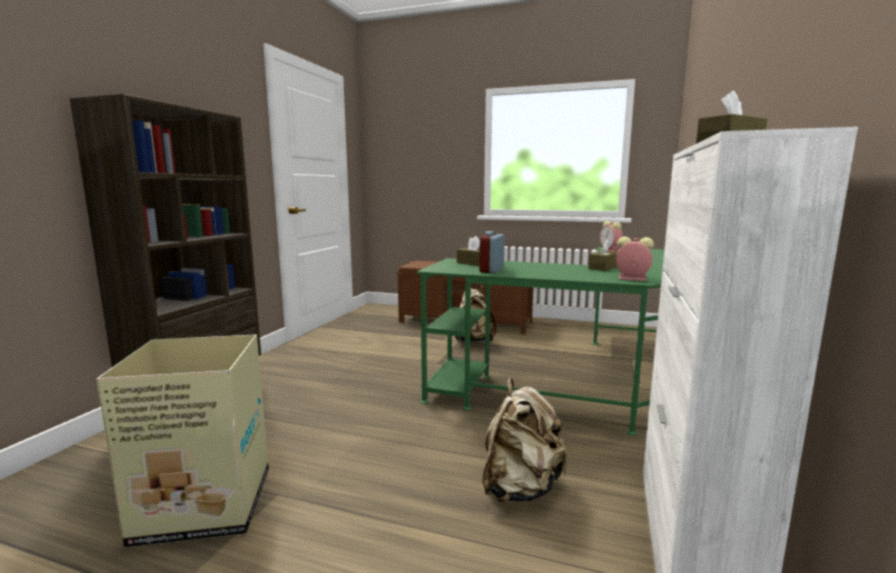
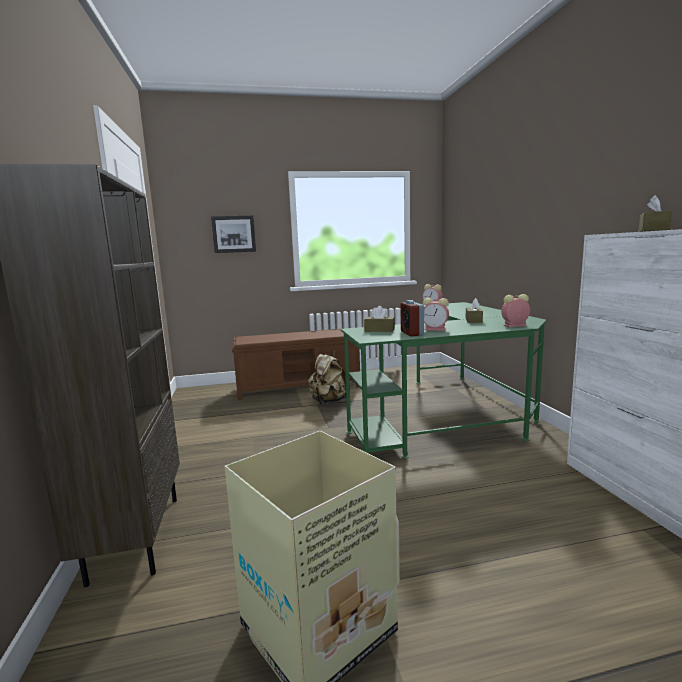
camera: 30 degrees left, 0 degrees up
beige backpack [482,378,567,502] -> none
none -> picture [211,216,256,253]
none -> alarm clock [423,298,449,331]

